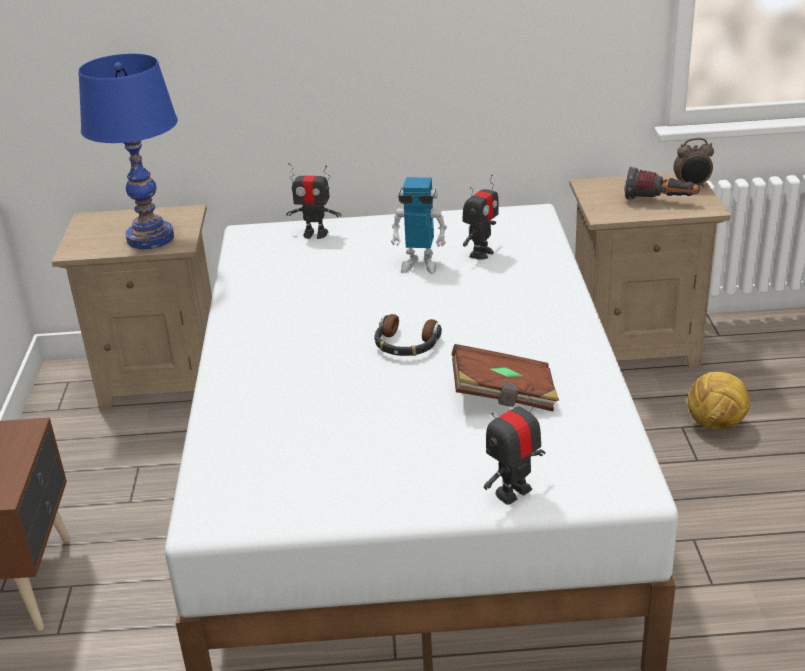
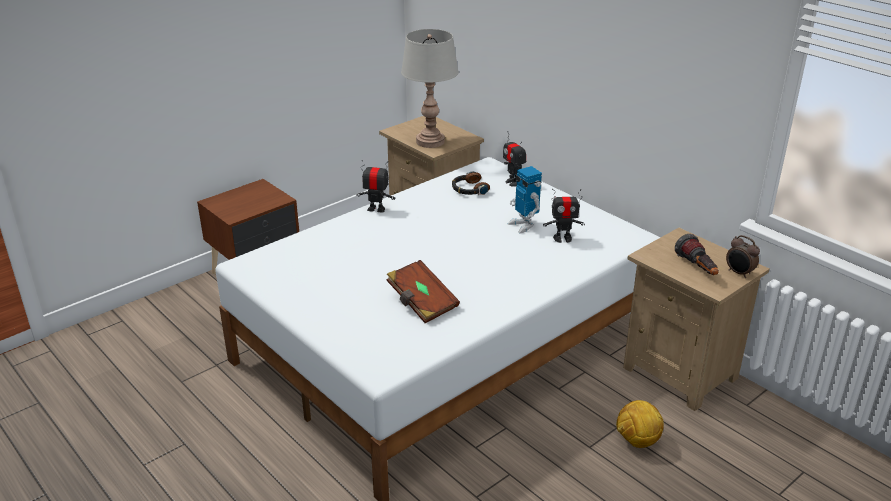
camera: 50 degrees right, 0 degrees up
blue table lamp [78,54,178,249] -> grey table lamp [401,29,459,148]
headphones [374,314,442,356] -> headphones moved to [452,171,490,195]
toy robot [484,388,545,505] -> toy robot moved to [356,160,395,212]

